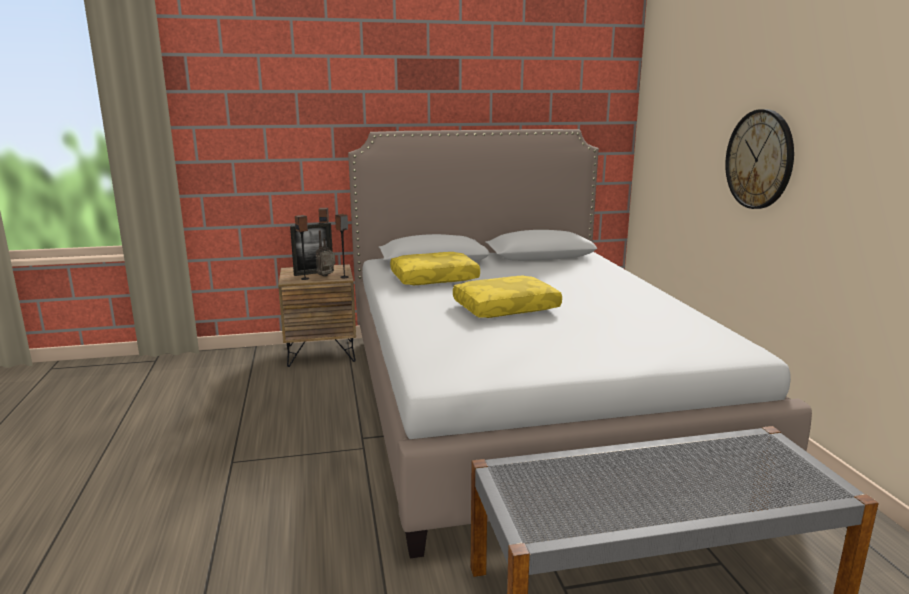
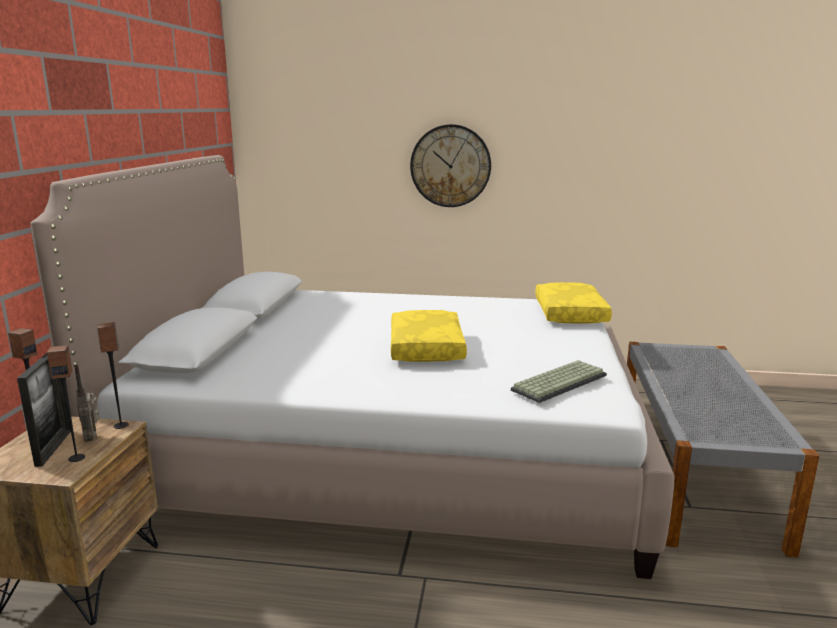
camera: 70 degrees left, 0 degrees up
yellow pillow [390,252,480,285] -> yellow pillow moved to [535,282,612,324]
none -> keyboard [511,360,607,403]

